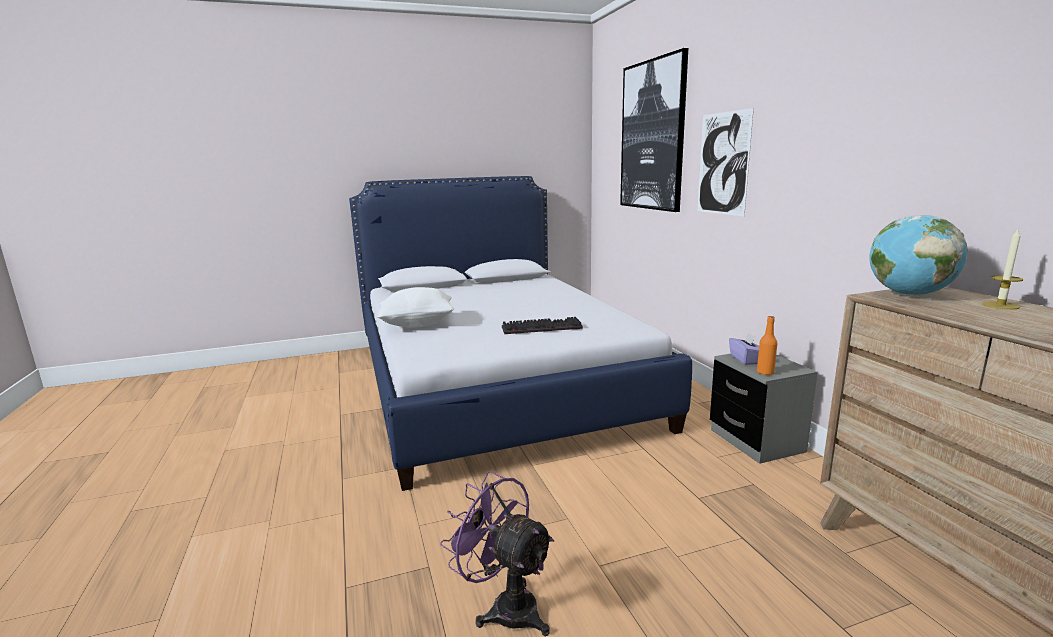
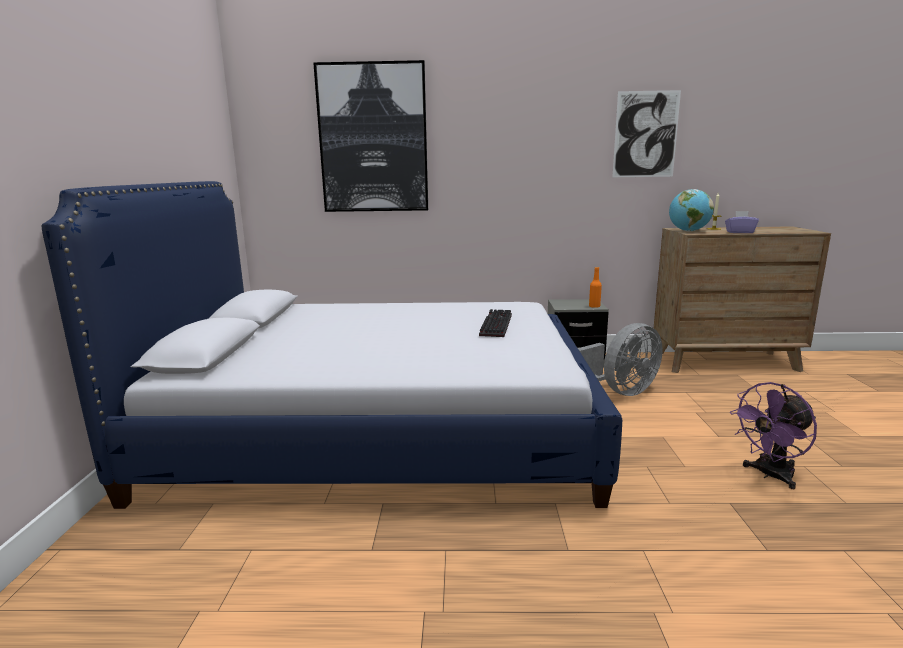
camera: 70 degrees left, 0 degrees up
white pillow [377,287,454,328] -> none
picture [697,108,754,217] -> picture moved to [612,90,681,177]
purple tissue box [729,332,759,365] -> purple tissue box moved to [725,211,759,233]
none -> grey fan [578,323,663,396]

